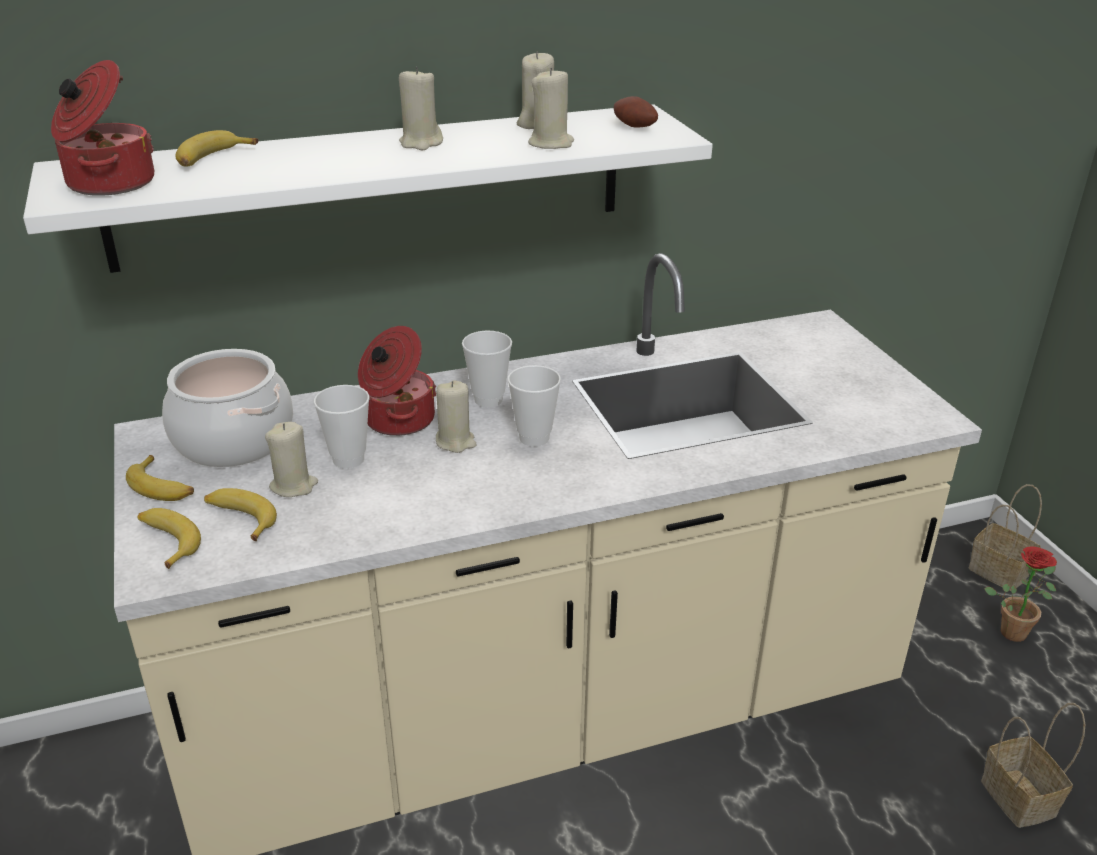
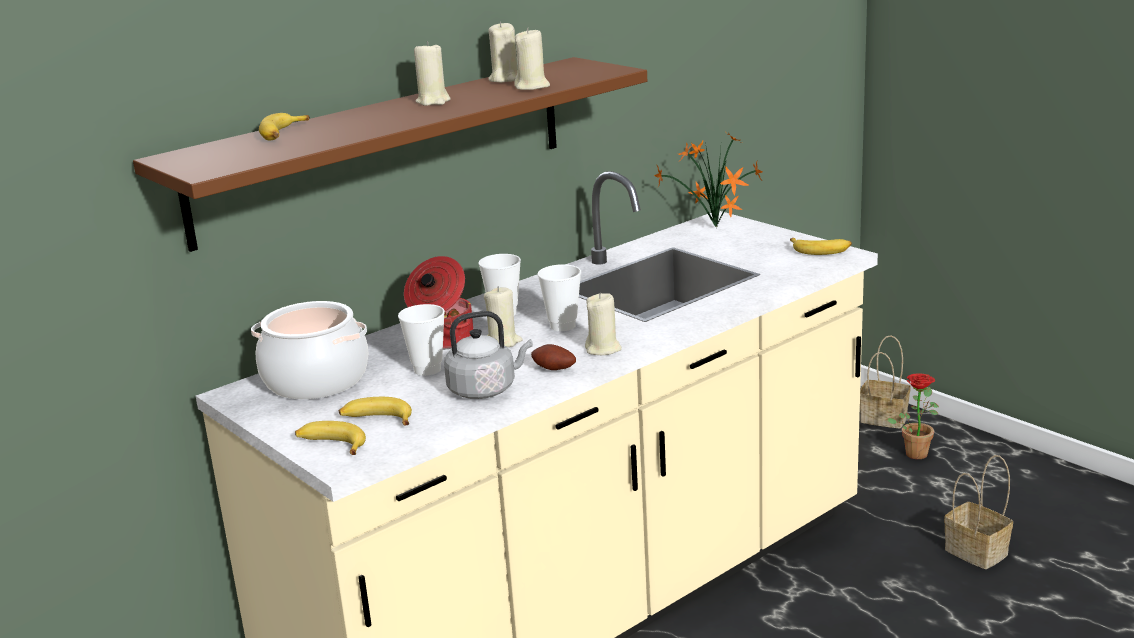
camera: 20 degrees left, 10 degrees down
white shelf [23,104,713,273] -> brown shelf [133,57,647,252]
cooking pot [51,60,154,196] -> none
banana [126,455,194,501] -> banana moved to [790,238,852,255]
beige candle [265,422,318,497] -> beige candle moved to [585,293,622,355]
potato [613,96,658,128] -> potato moved to [531,344,576,370]
none -> grey kettle [444,311,533,399]
none -> potted plant [654,132,763,228]

